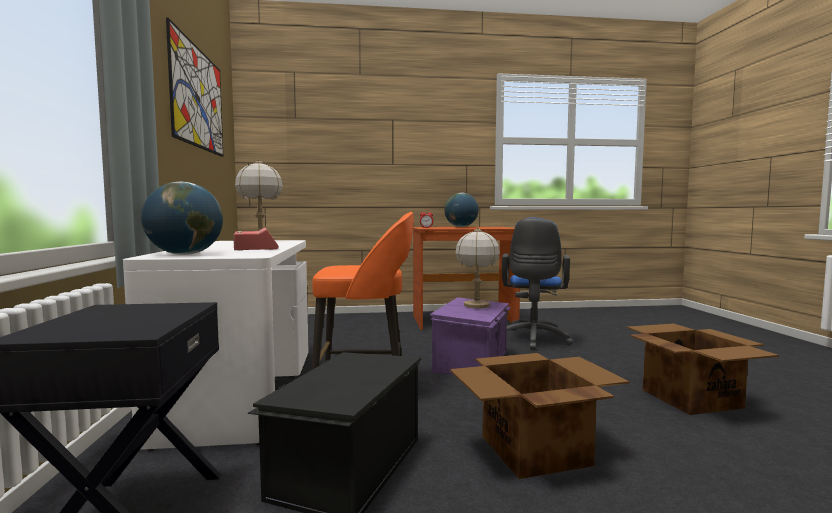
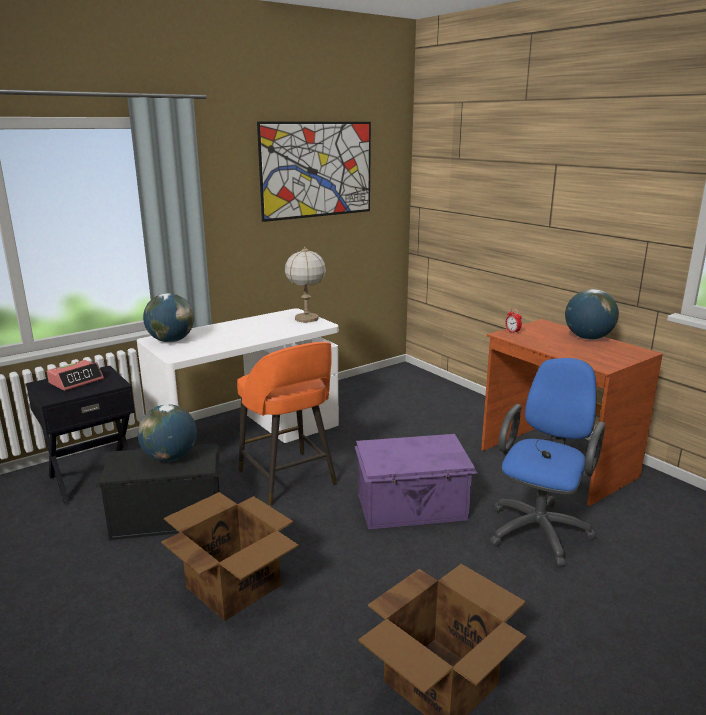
camera: 60 degrees right, 15 degrees up
alarm clock [233,227,279,251] -> alarm clock moved to [47,360,104,391]
table lamp [455,227,500,309] -> none
blue office chair [502,218,573,350] -> blue office chair turned 135 degrees clockwise [490,358,605,567]
none -> globe [138,404,197,462]

